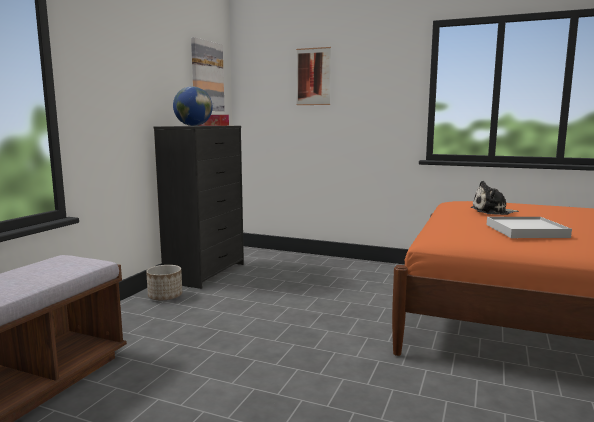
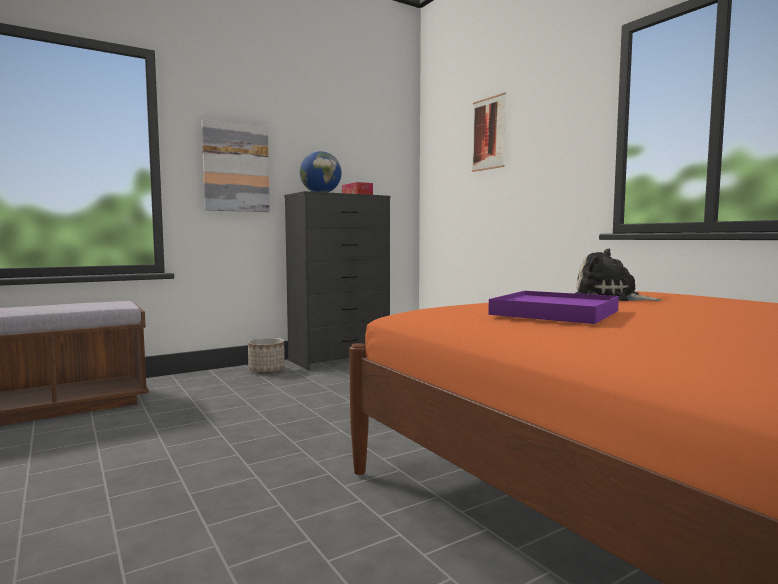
camera: 35 degrees right, 5 degrees down
picture [191,37,225,111] -> picture moved to [201,119,270,212]
white tray [487,217,572,238] -> purple tray [488,291,619,324]

